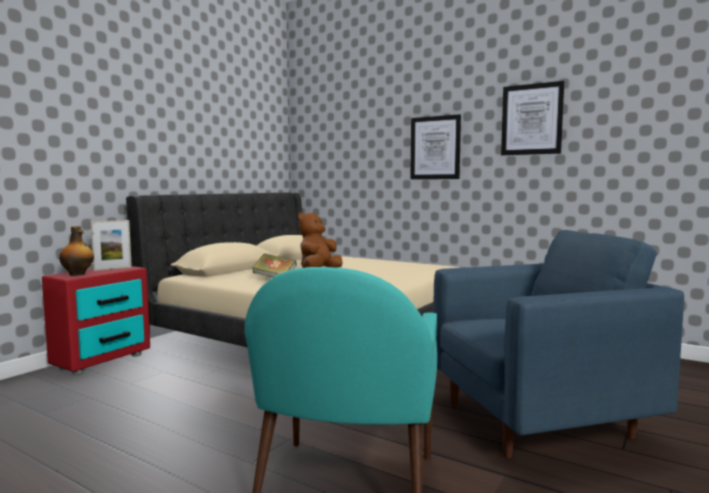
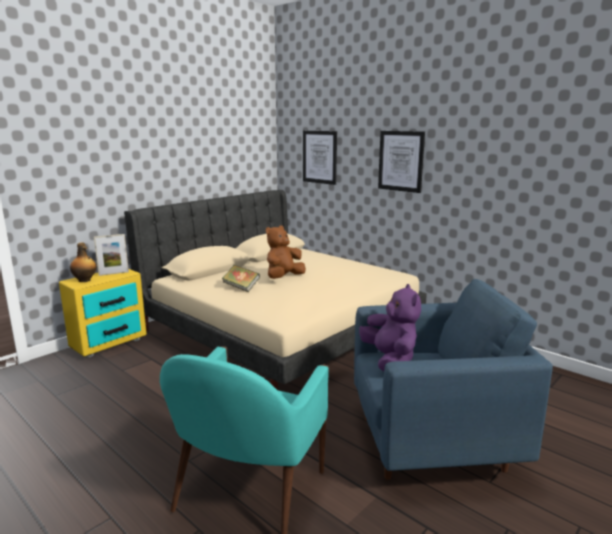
camera: 10 degrees right, 10 degrees up
red nightstand [42,266,150,375] -> yellow nightstand [59,269,147,358]
picture [501,81,564,155] -> picture moved to [303,131,337,185]
none -> purple plush toy [359,284,421,372]

